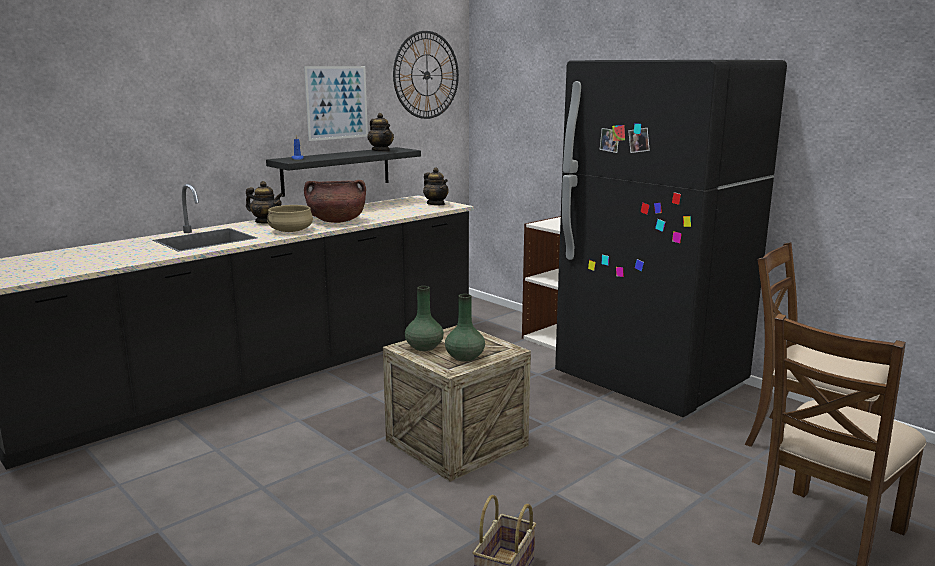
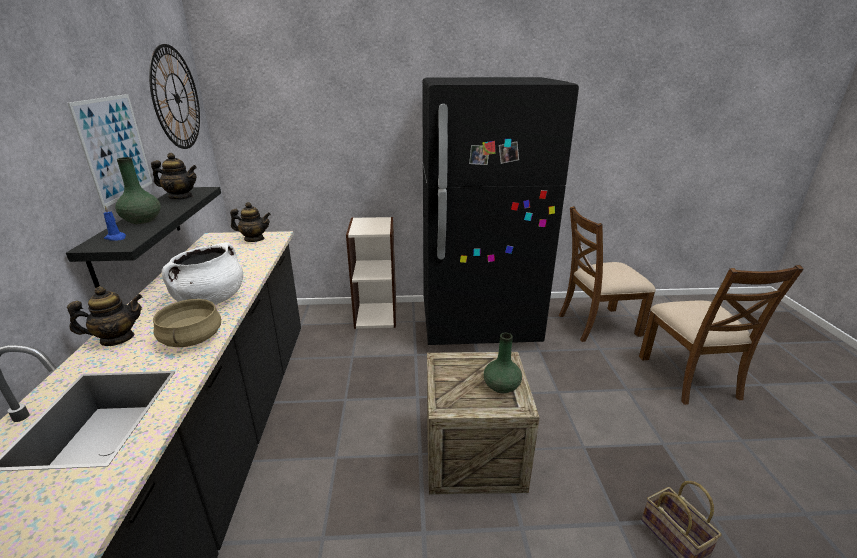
camera: 50 degrees left, 10 degrees up
brown cooking pot [304,180,366,223] -> white cooking pot [162,242,243,304]
green vase [405,286,444,351] -> green vase moved to [115,157,161,224]

